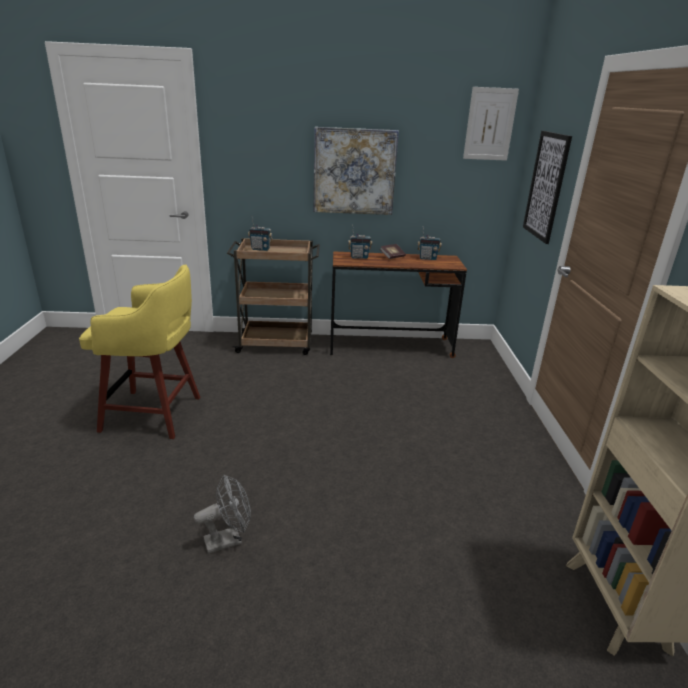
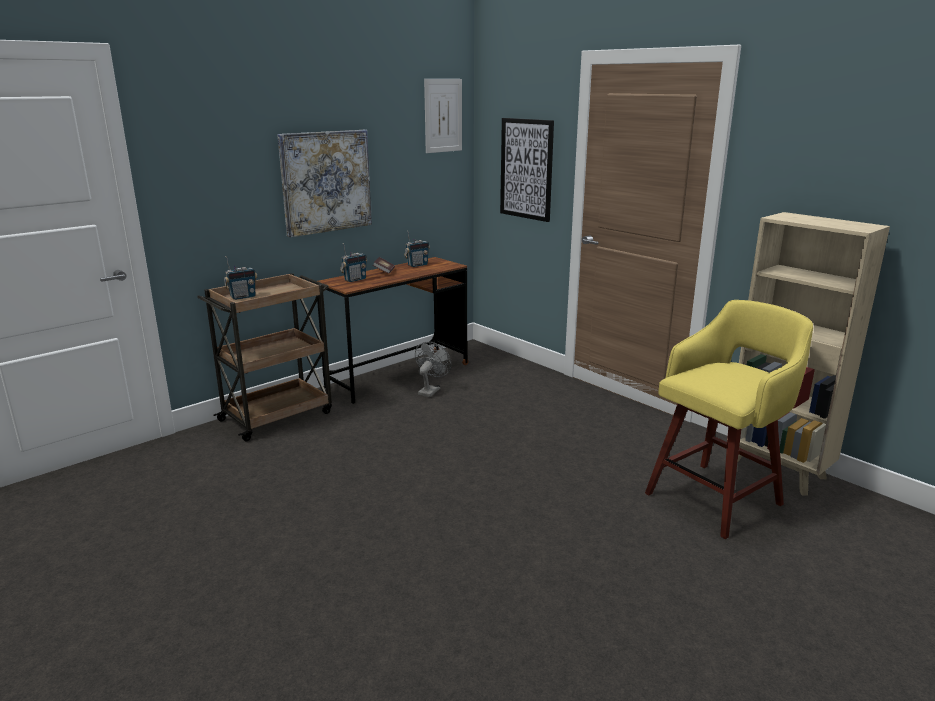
camera: 40 degrees left, 5 degrees down
yellow stool [79,264,200,439] -> yellow stool moved to [645,300,813,539]
grey fan [194,475,251,554] -> grey fan moved to [415,342,451,397]

